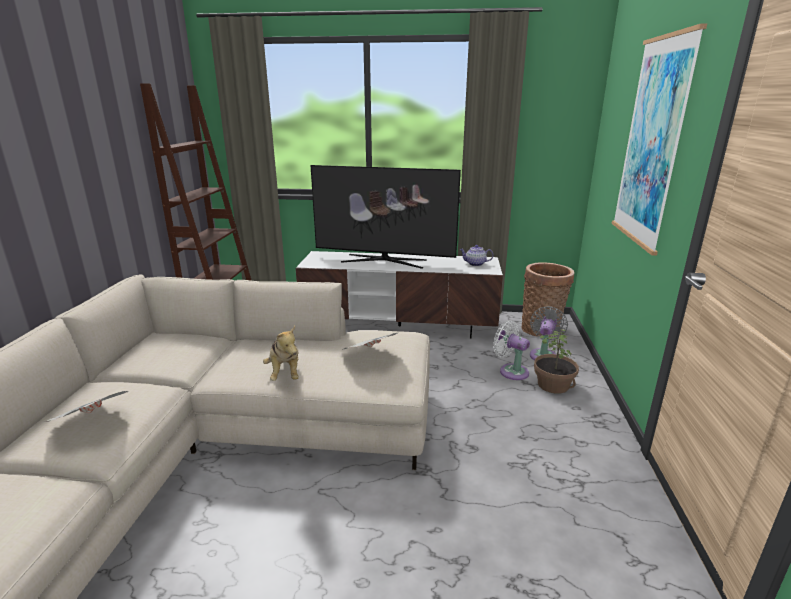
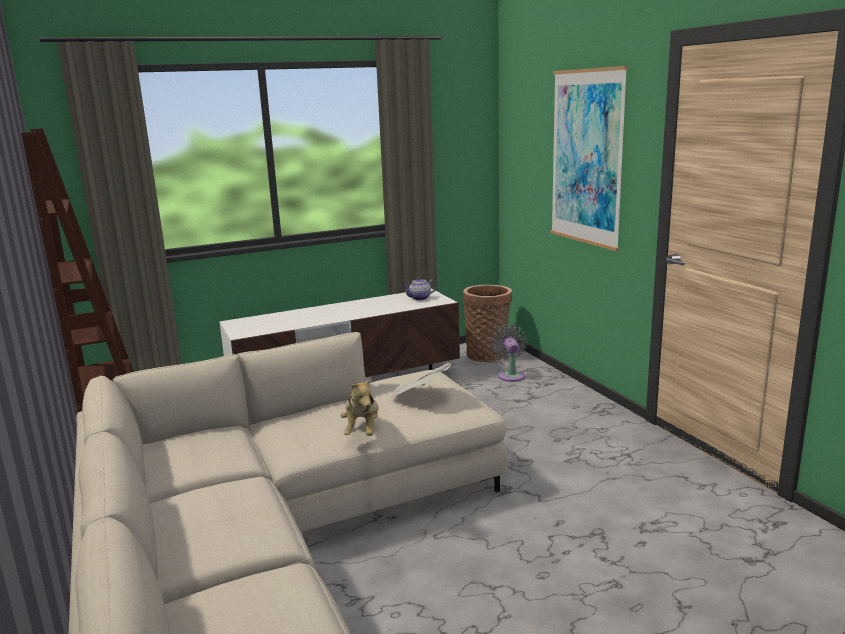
camera: 30 degrees left, 5 degrees down
newspaper [44,391,129,422] -> none
plush toy [263,326,299,381] -> plush toy turned 45 degrees clockwise [340,377,379,436]
television [310,165,461,269] -> none
white fan [493,320,530,380] -> none
potted plant [534,330,579,394] -> none

